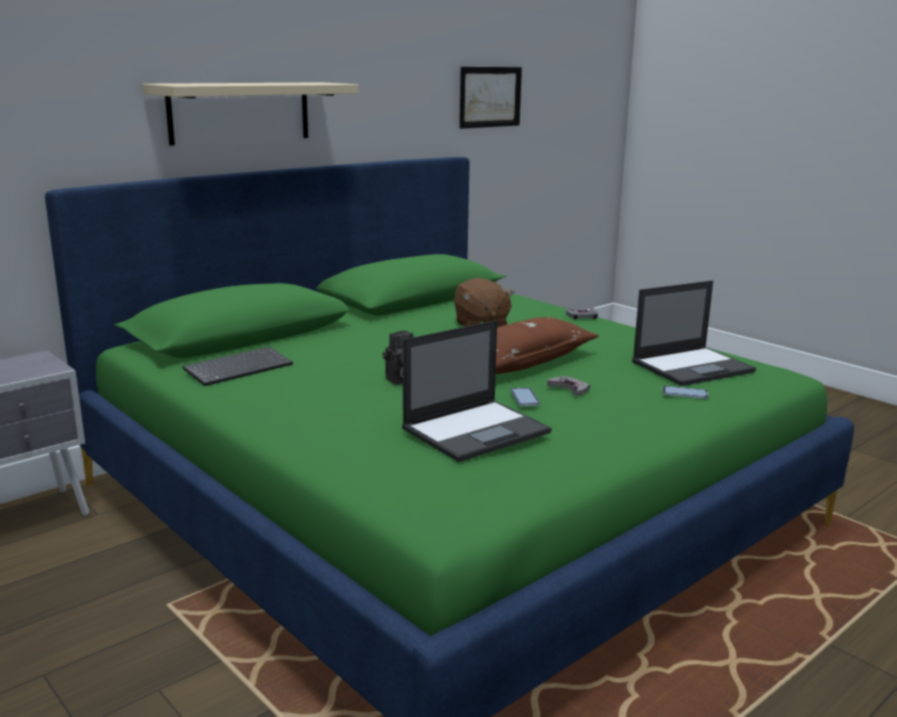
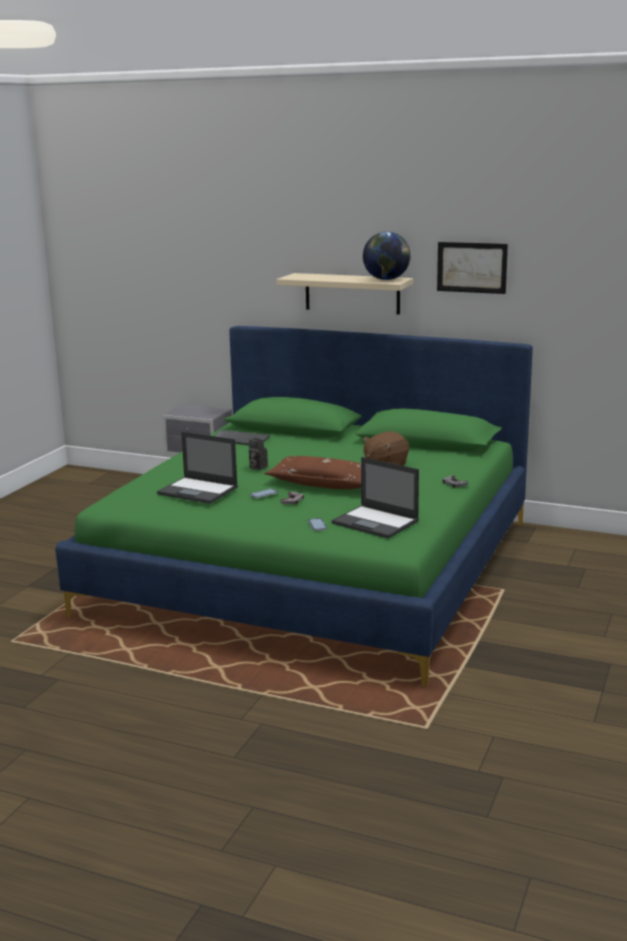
camera: 65 degrees right, 0 degrees up
picture [460,67,522,129] -> picture moved to [437,242,508,294]
none -> globe [363,232,410,280]

